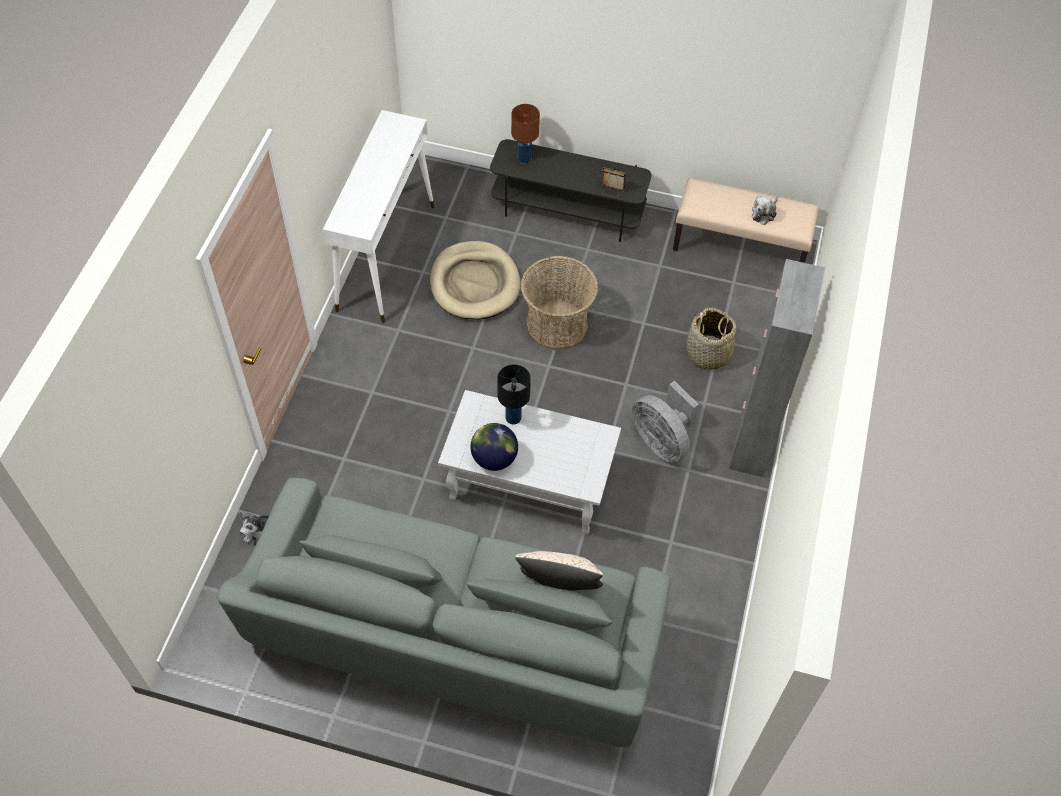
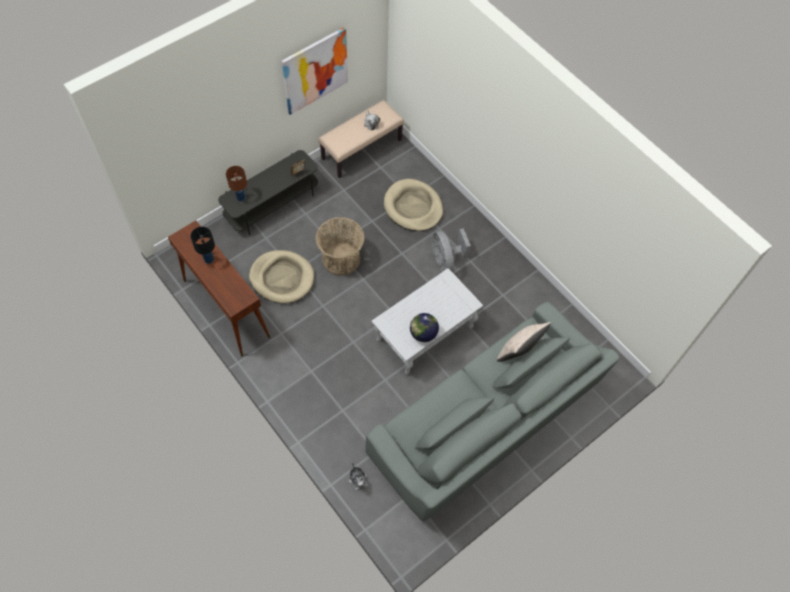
camera: 55 degrees left, 5 degrees up
white console table [323,110,434,323] -> brown console table [168,221,271,357]
black table lamp [497,364,531,424] -> black table lamp moved to [190,227,215,264]
grey fan [632,381,699,463] -> grey fan turned 75 degrees clockwise [432,228,471,272]
basket [686,308,736,370] -> beige dog bed [384,179,443,231]
grey cabinet [729,259,825,477] -> none
none -> picture [282,27,348,115]

